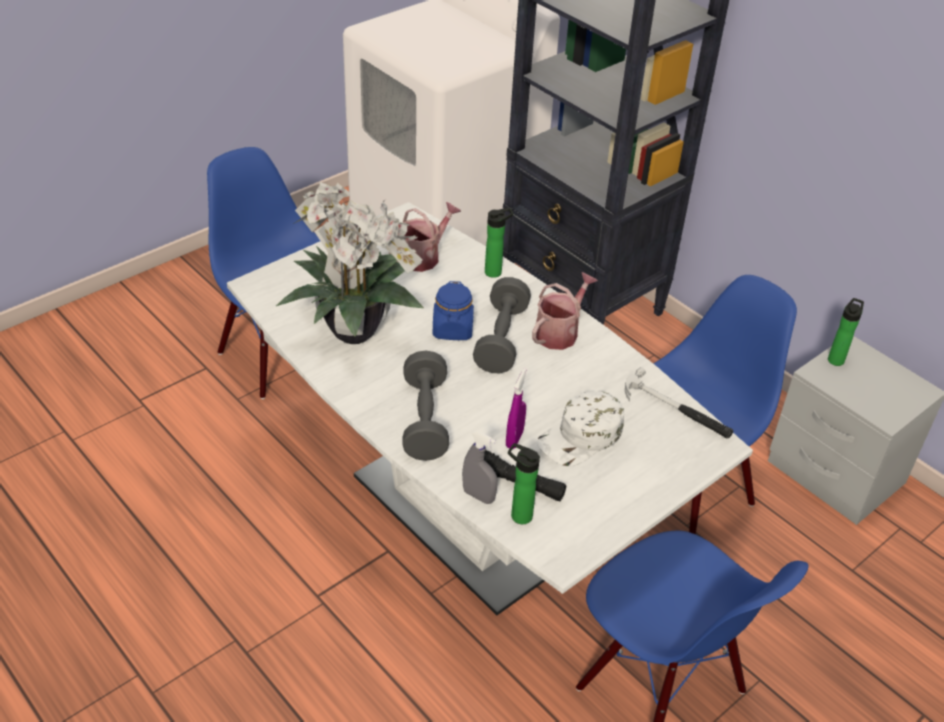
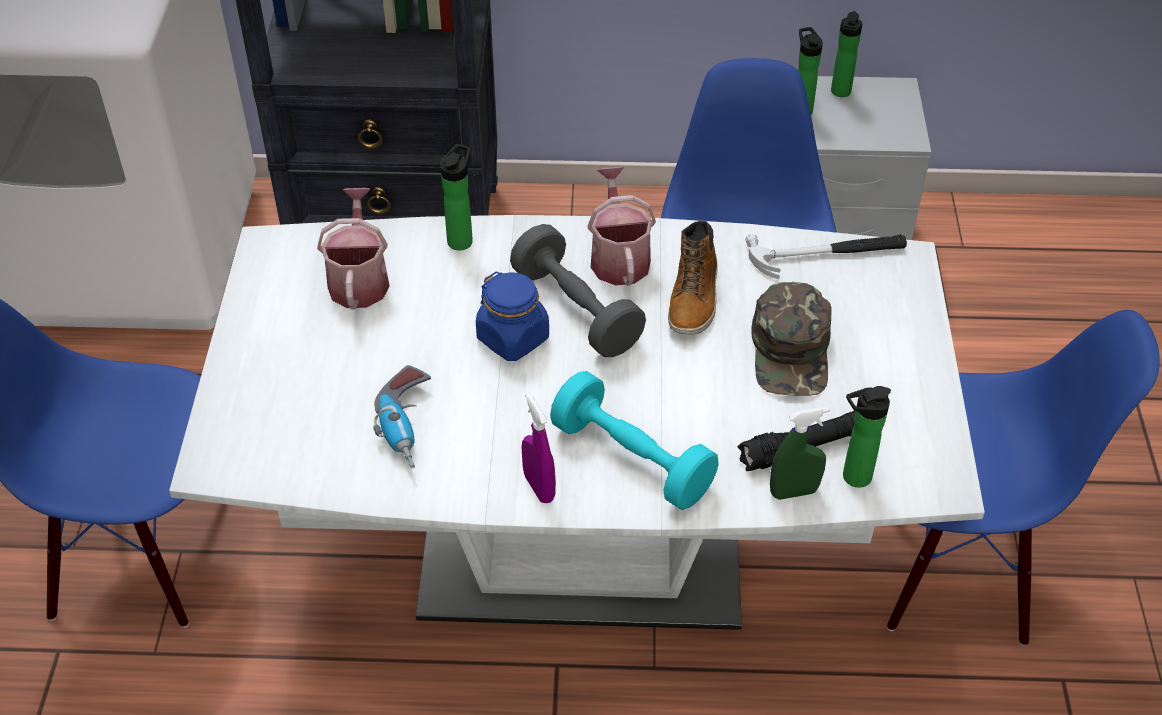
camera: 45 degrees left, 5 degrees up
potted plant [276,182,424,344] -> power drill [373,365,431,468]
grey dumbbell [402,351,449,461] -> turquoise dumbbell [550,371,719,510]
grey spray bottle [462,430,498,504] -> green spray bottle [770,407,829,500]
purple spray bottle [506,368,526,449] -> purple spray bottle moved to [522,392,556,503]
white cap [537,392,624,466] -> green cap [751,282,832,396]
none -> boot [668,220,718,335]
none -> bottle [831,11,863,97]

